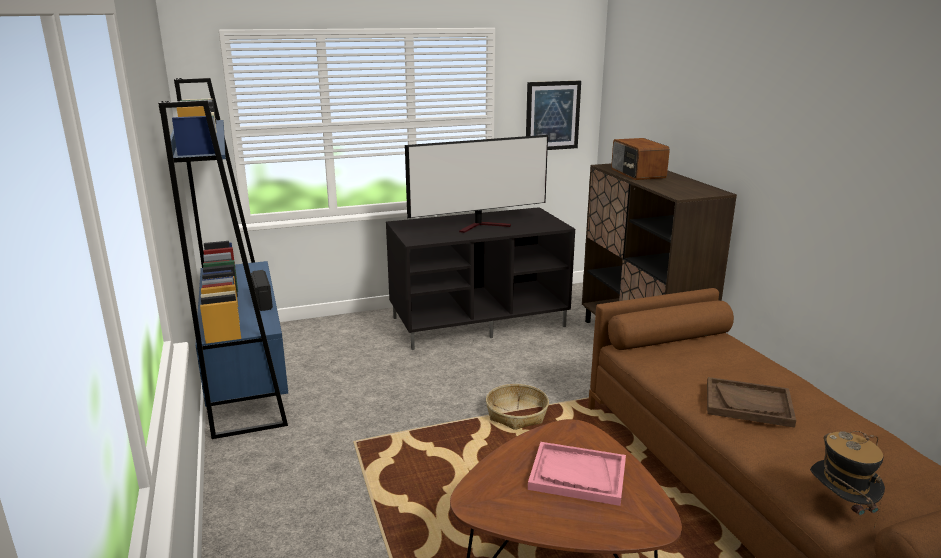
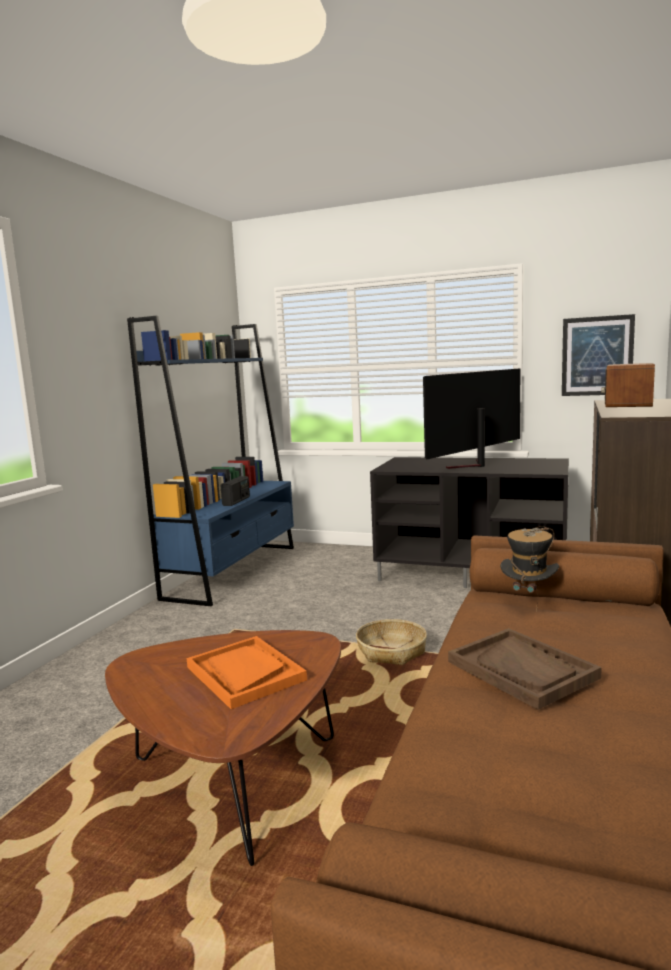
camera: 40 degrees right, 10 degrees down
television [405,135,548,233] -> television turned 120 degrees clockwise [423,368,521,469]
pink tray [528,442,626,506] -> orange tray [187,636,307,709]
hat [810,431,885,528] -> hat moved to [500,526,559,611]

